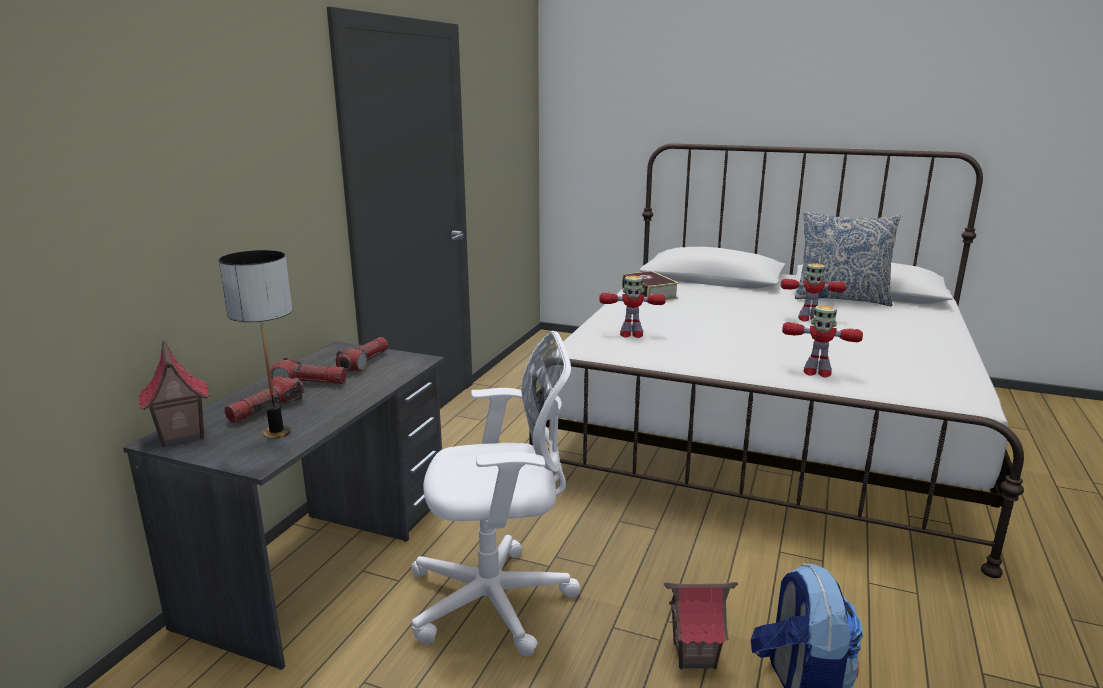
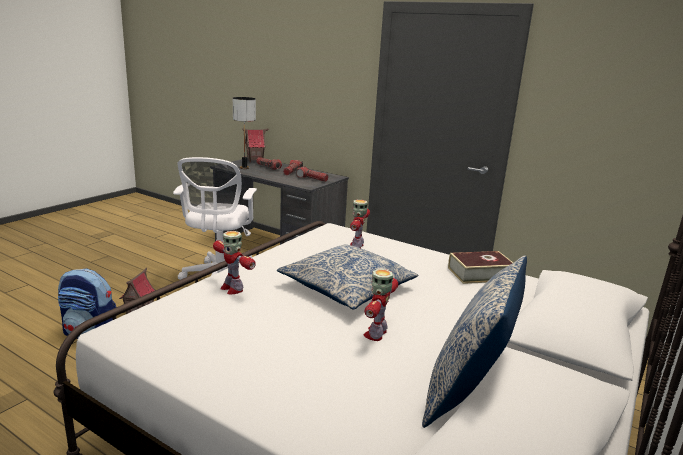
camera: 100 degrees right, 0 degrees up
toy robot [782,305,863,378] -> toy robot turned 75 degrees counterclockwise [213,231,256,294]
none -> pillow [277,244,418,309]

